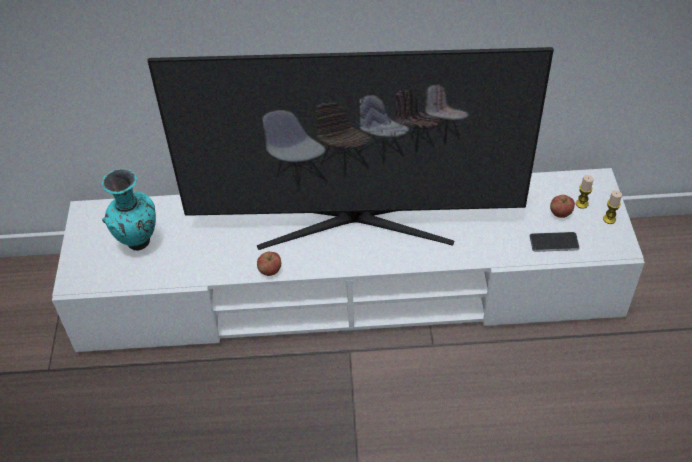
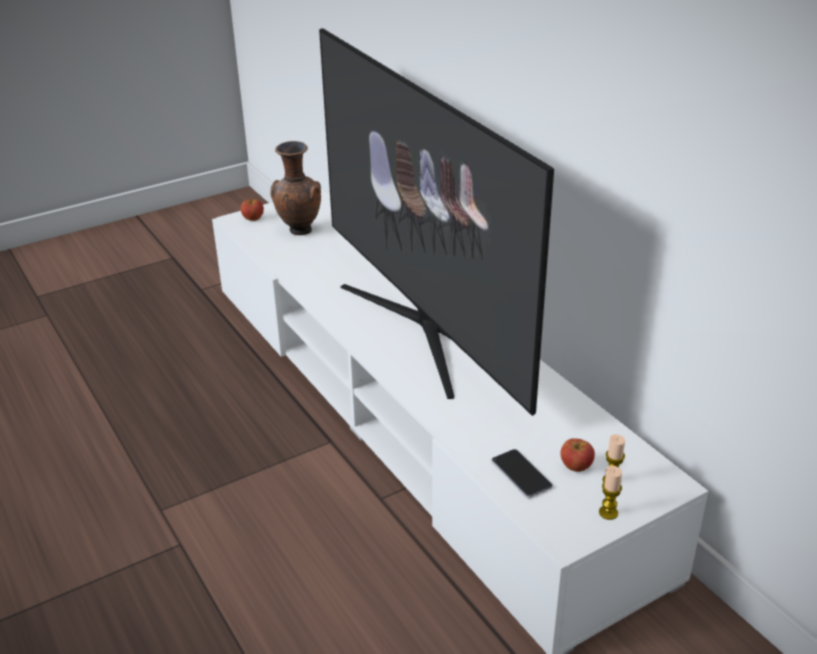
camera: 60 degrees right, 15 degrees down
turquoise vase [102,169,156,251] -> brown vase [270,141,321,235]
apple [257,252,281,276] -> apple moved to [241,199,264,221]

